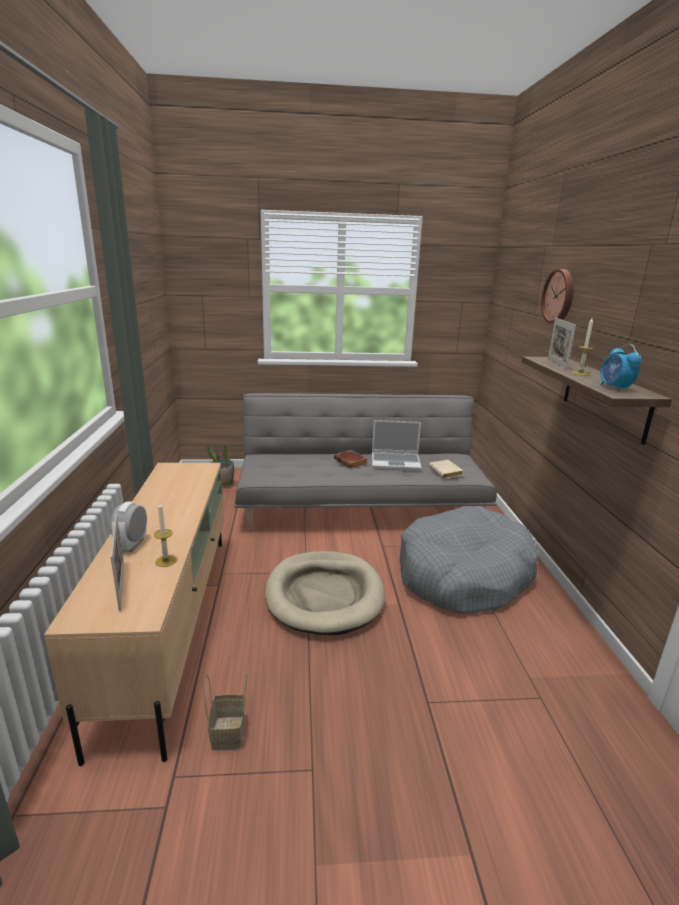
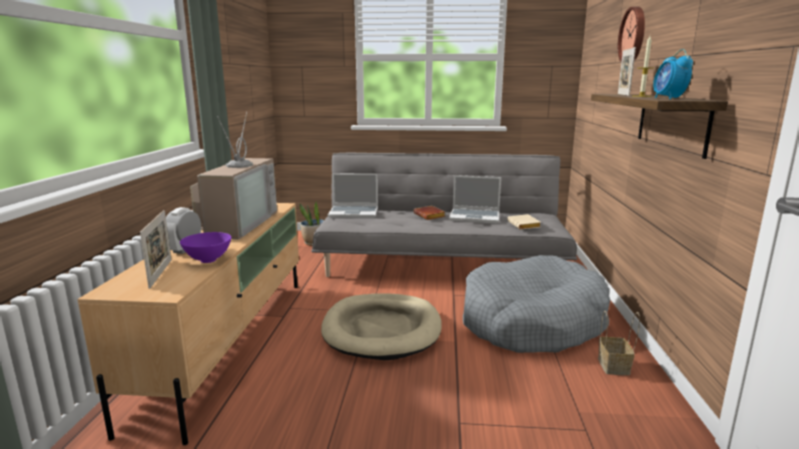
camera: 10 degrees right, 5 degrees down
candle [154,502,177,567] -> purple bowl [180,232,232,263]
basket [204,674,247,750] -> basket moved to [598,311,640,375]
none -> television [190,112,277,239]
none -> laptop [328,173,378,218]

